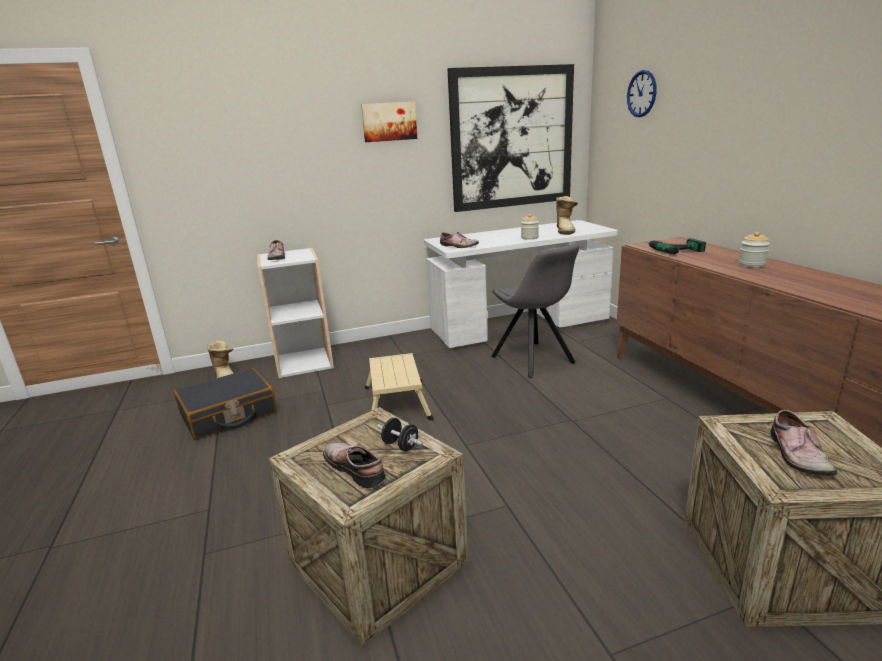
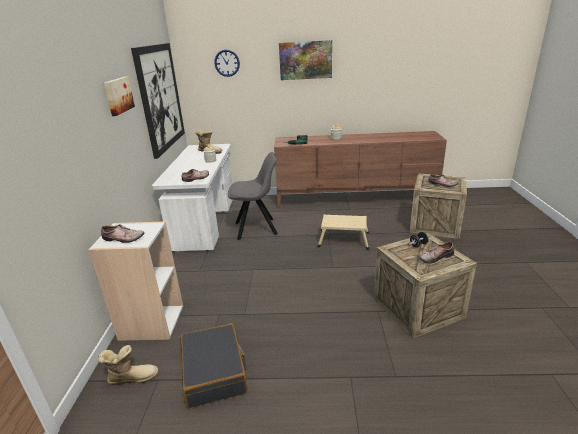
camera: 70 degrees left, 5 degrees up
beige step ladder [365,353,434,421] -> beige step ladder moved to [317,214,370,250]
none -> picture [279,40,332,80]

